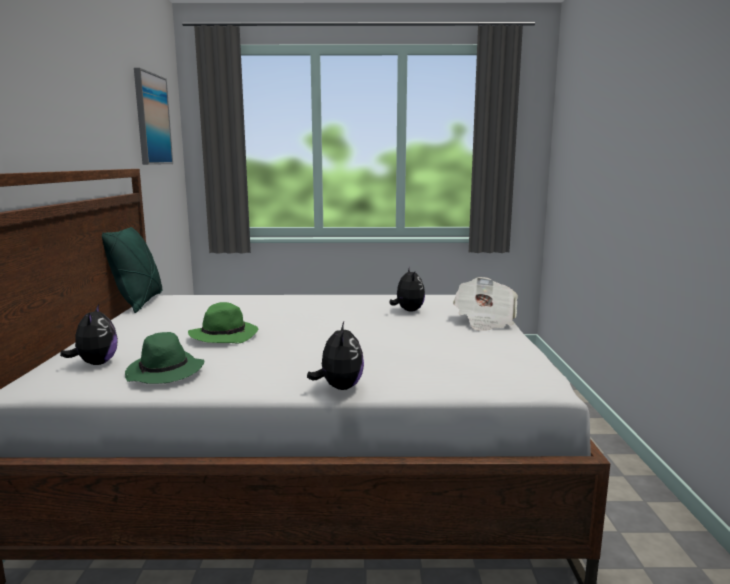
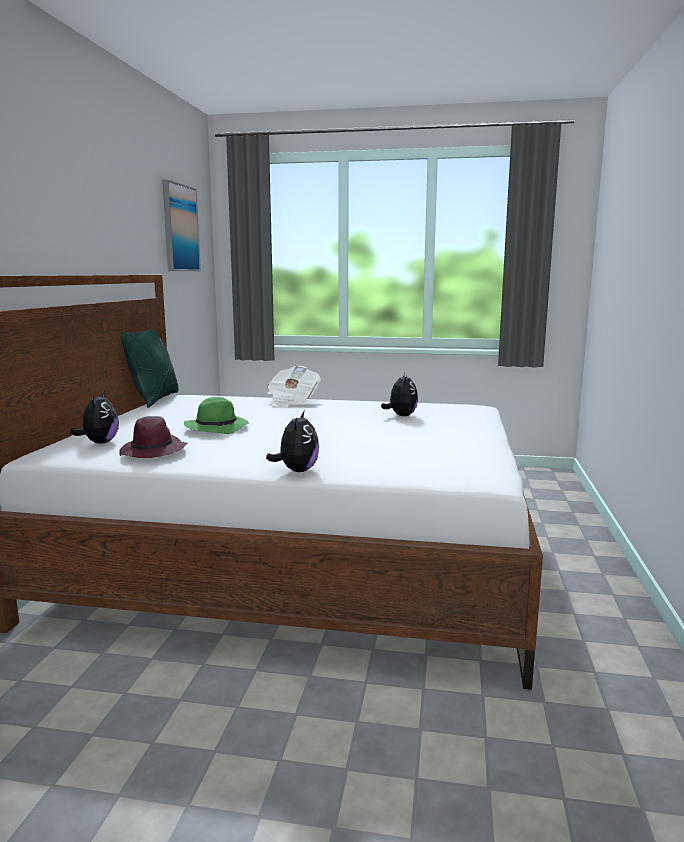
camera: 10 degrees right, 0 degrees up
green hat [125,332,204,384] -> purple hat [119,416,187,458]
newspaper [453,277,518,331] -> newspaper moved to [267,366,321,407]

